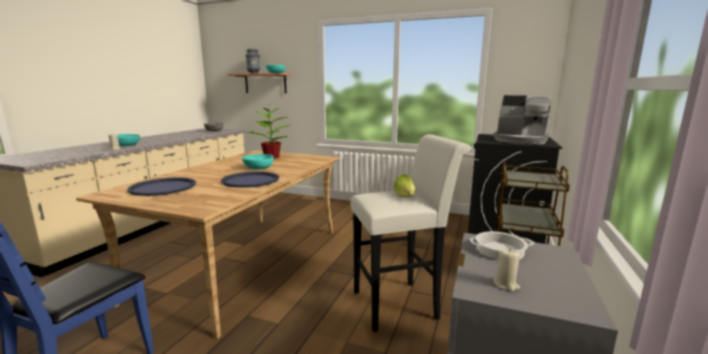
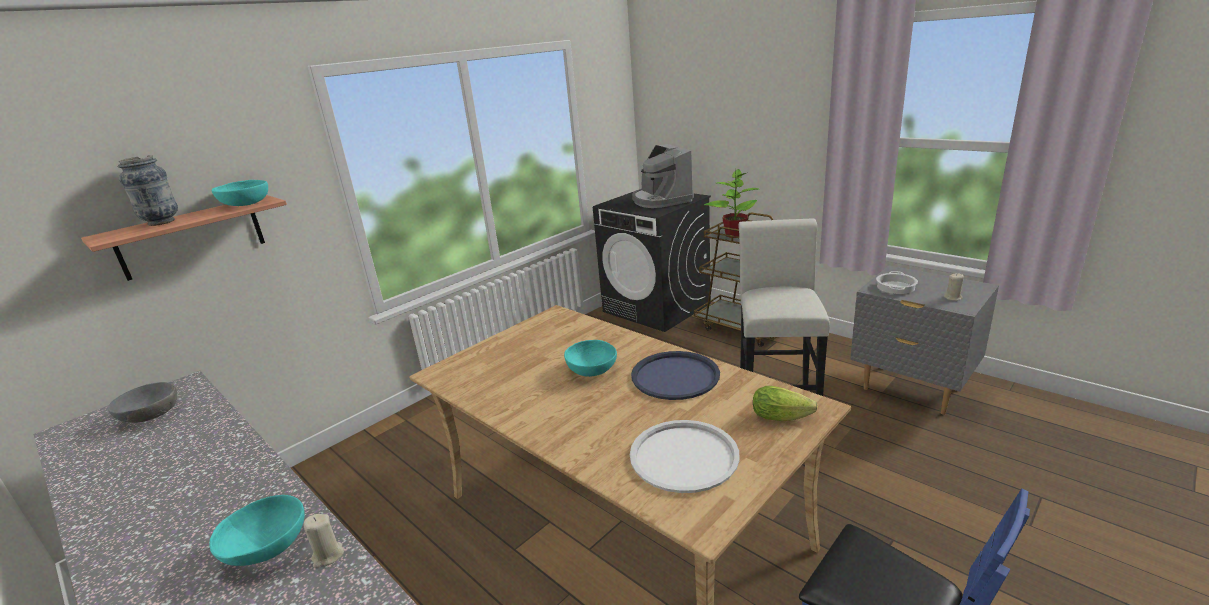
camera: 65 degrees left, 10 degrees up
blue tray [127,177,196,196] -> white tray [630,420,740,493]
potted plant [247,108,291,159] -> potted plant moved to [704,168,759,238]
lettuce [394,174,415,197] -> lettuce moved to [753,386,818,421]
coffee machine [493,95,552,145] -> coffee machine turned 105 degrees clockwise [632,144,694,208]

